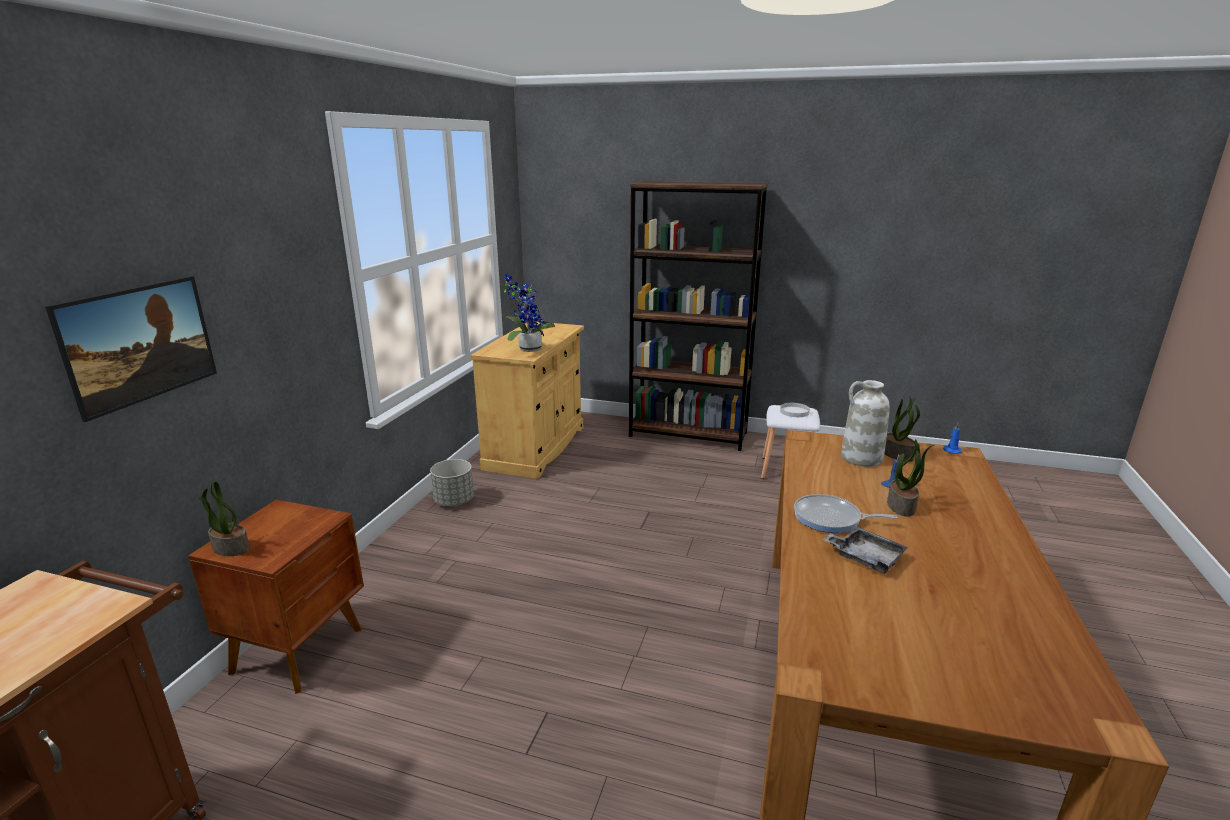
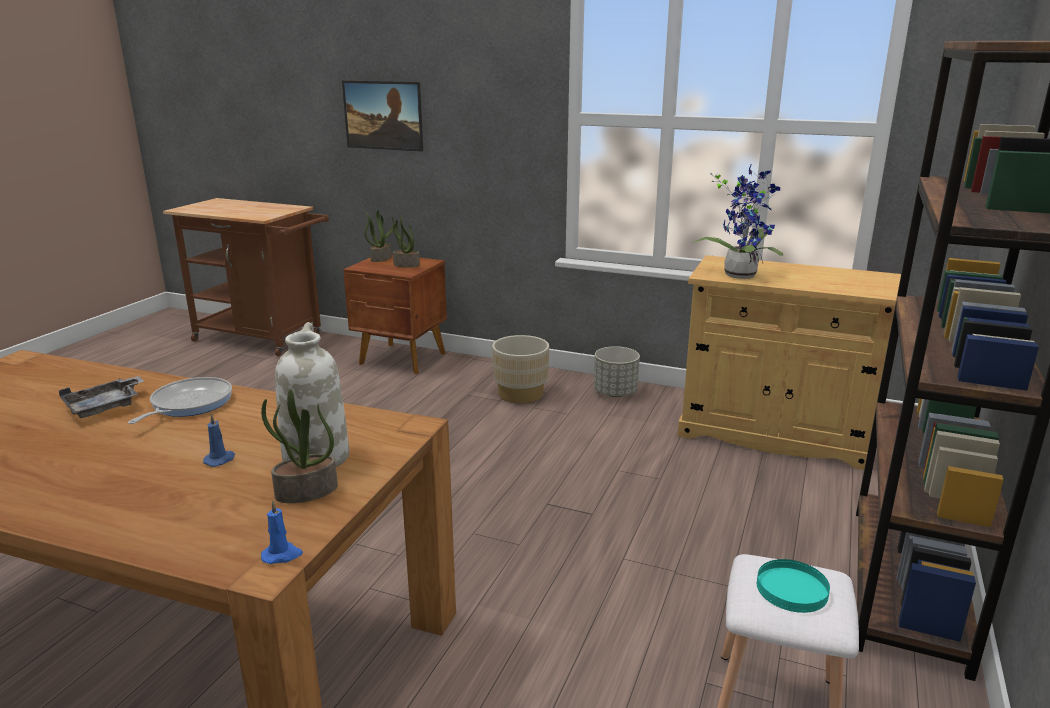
camera: 95 degrees right, 0 degrees up
white plate [780,403,810,417] -> turquoise plate [757,559,830,613]
potted plant [887,439,934,516] -> potted plant moved to [393,216,420,267]
none -> beige planter [492,335,549,404]

